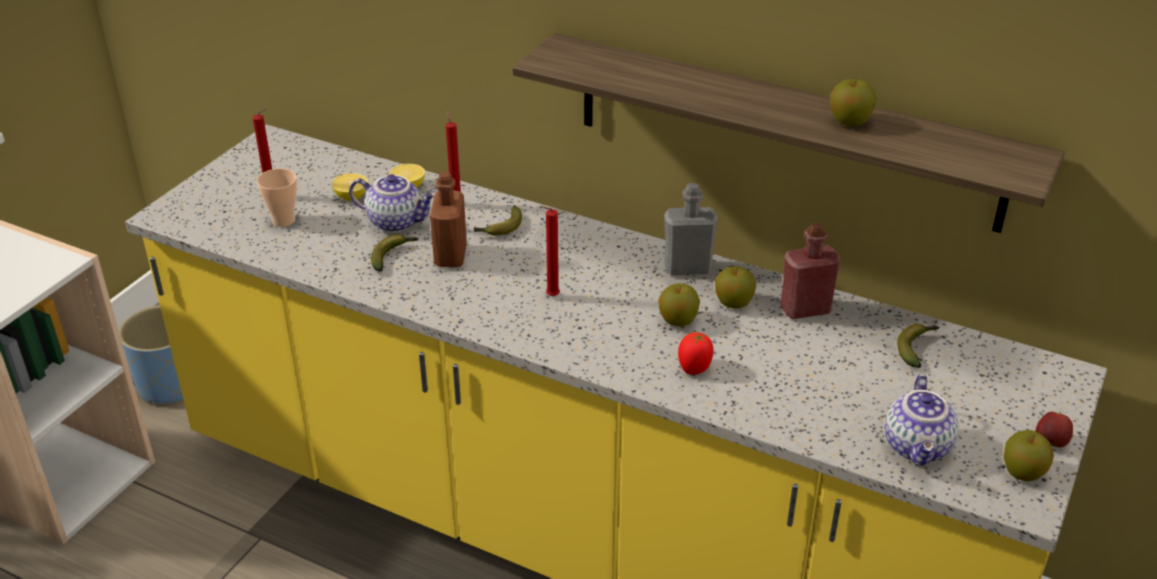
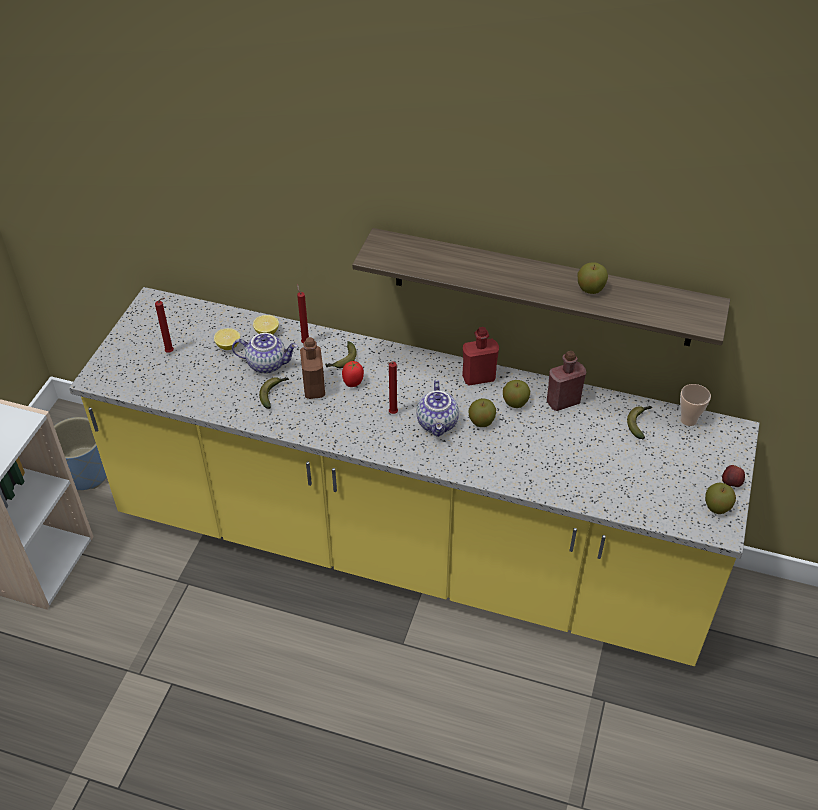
camera: 10 degrees left, 10 degrees up
cup [257,168,297,227] -> cup moved to [680,384,711,426]
grey bottle [664,183,718,275] -> red bottle [462,327,499,386]
tomato [678,332,714,375] -> tomato moved to [342,361,364,387]
teapot [885,374,958,466] -> teapot moved to [416,380,459,437]

